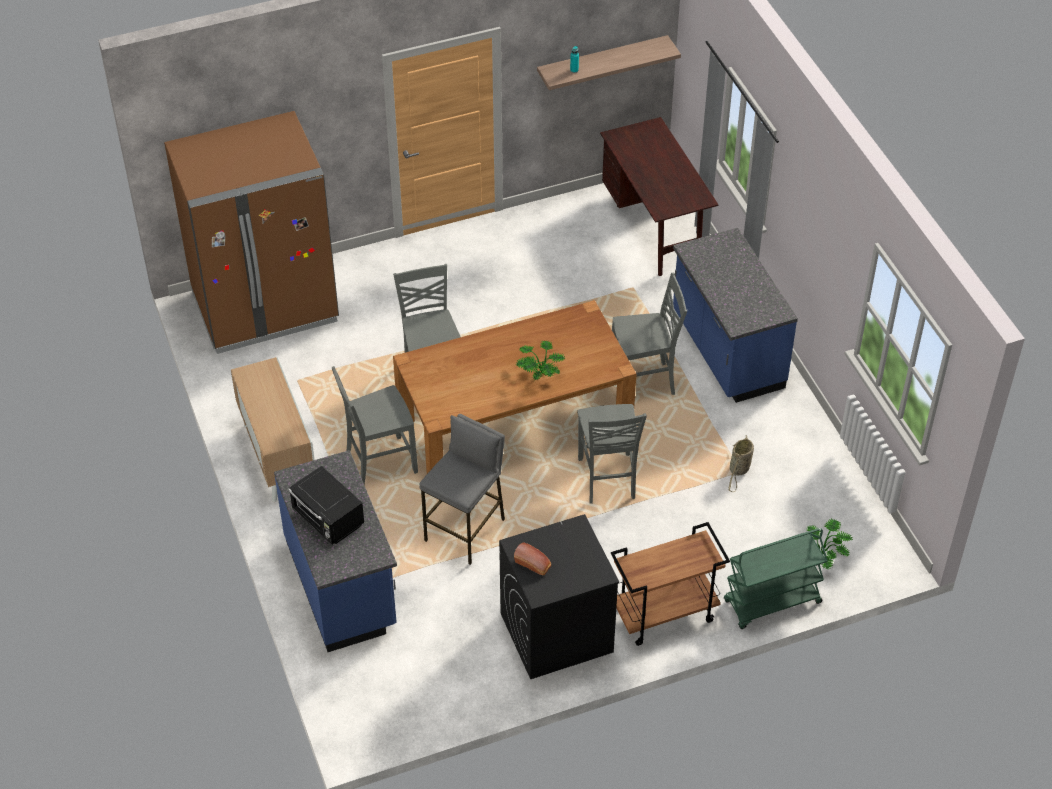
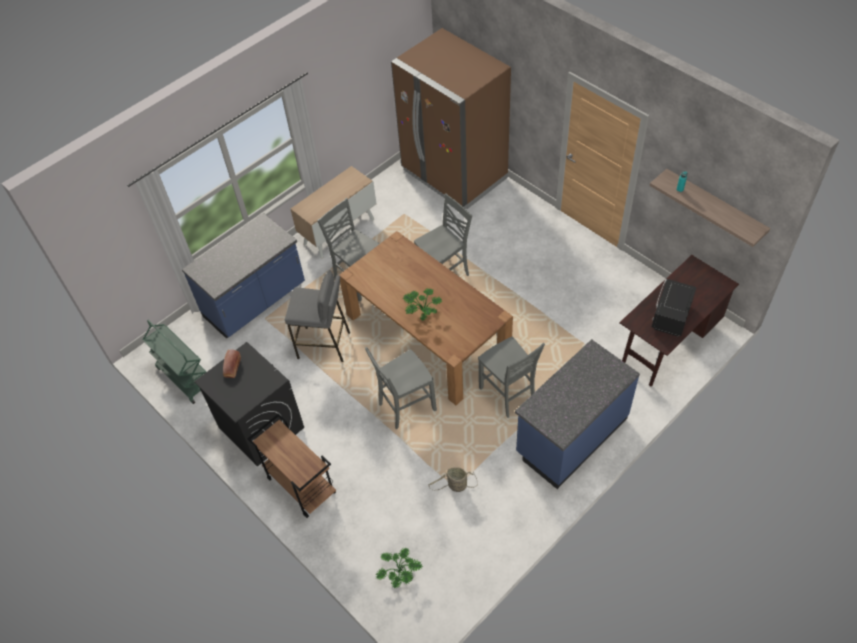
camera: 70 degrees right, 5 degrees up
black microwave [288,466,364,545] -> black microwave moved to [652,279,697,336]
green cart [724,528,828,629] -> green cart moved to [143,320,206,404]

